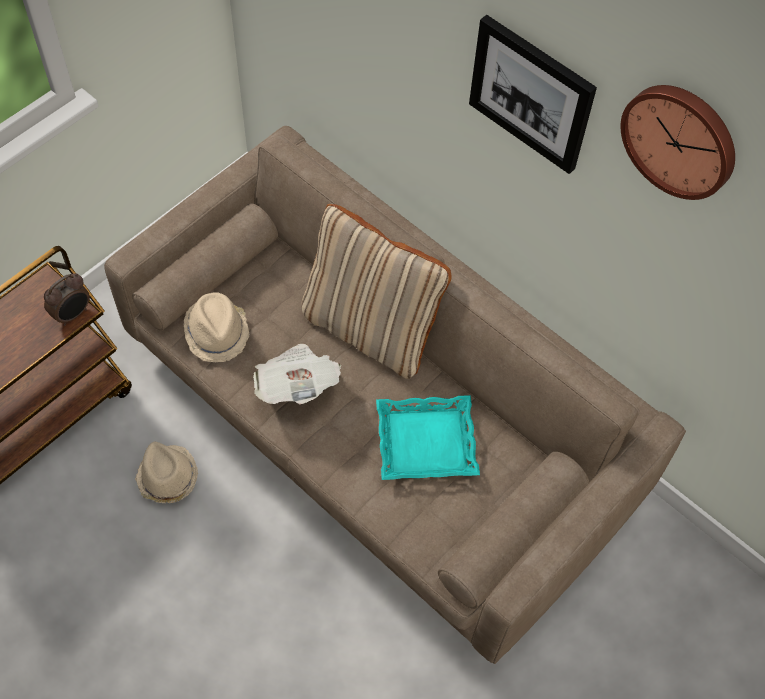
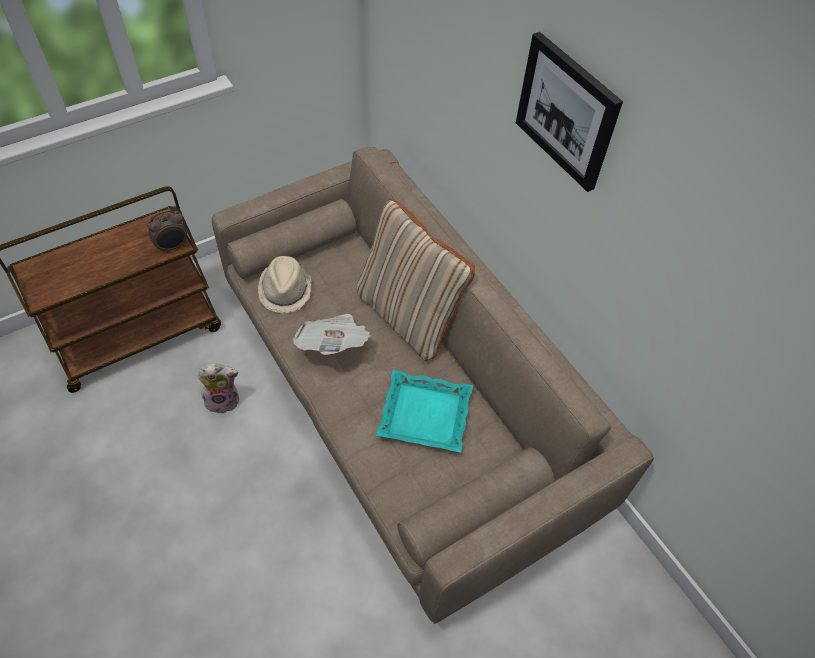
camera: 15 degrees right, 5 degrees down
beige hat [135,442,198,503] -> plush toy [197,363,239,414]
wall clock [621,85,735,200] -> none

